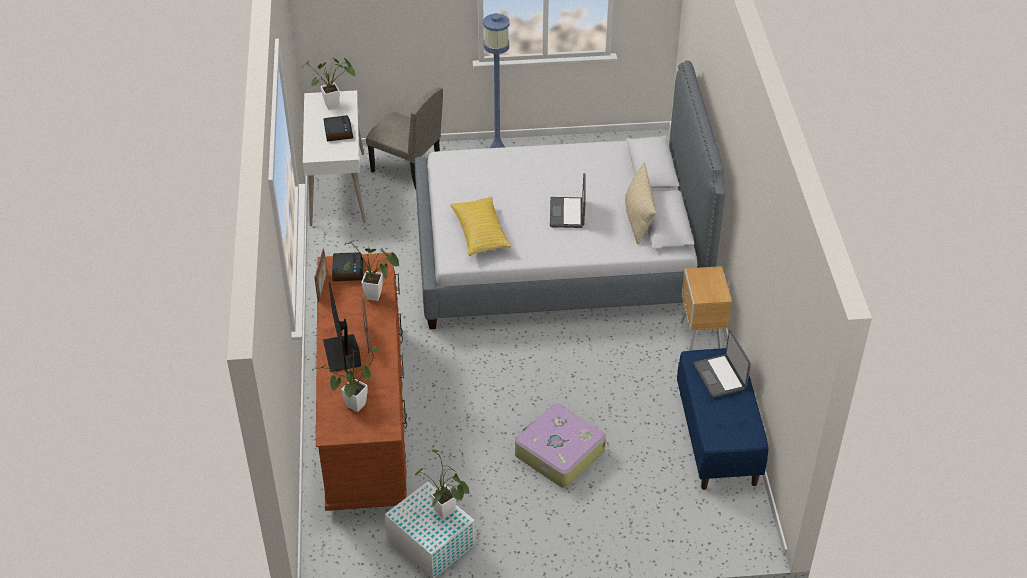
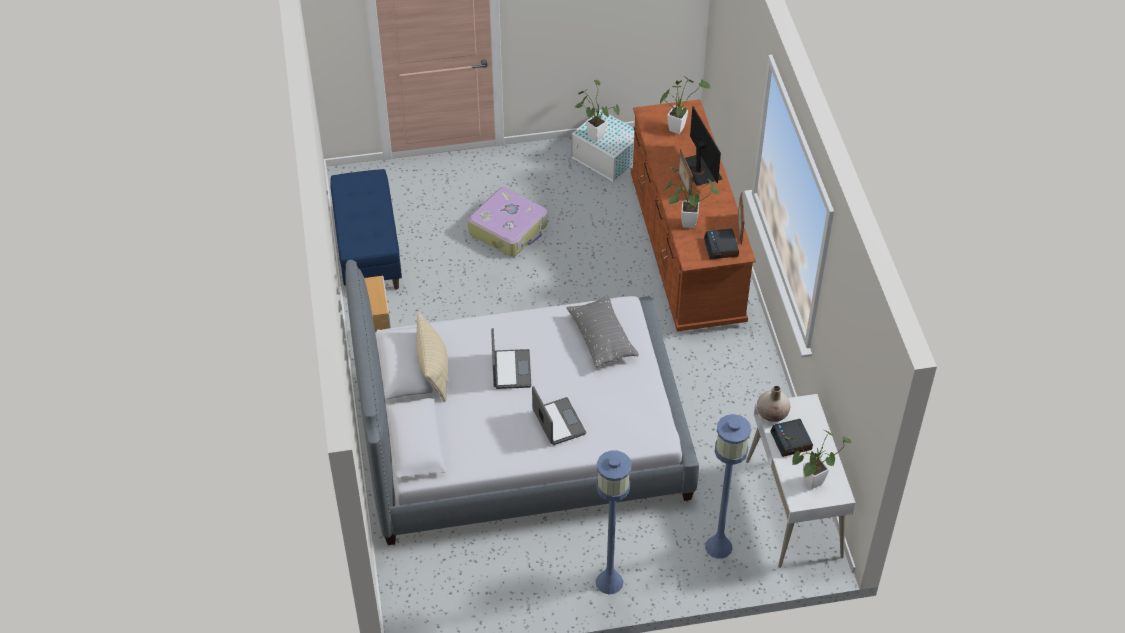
camera: 175 degrees right, 5 degrees up
beige chair [366,87,443,190] -> blue floor lamp [705,414,751,559]
yellow pillow [450,197,512,256] -> grey pillow [566,295,639,367]
laptop [693,330,751,398] -> laptop moved to [532,386,586,445]
none -> beige vase [757,386,790,422]

